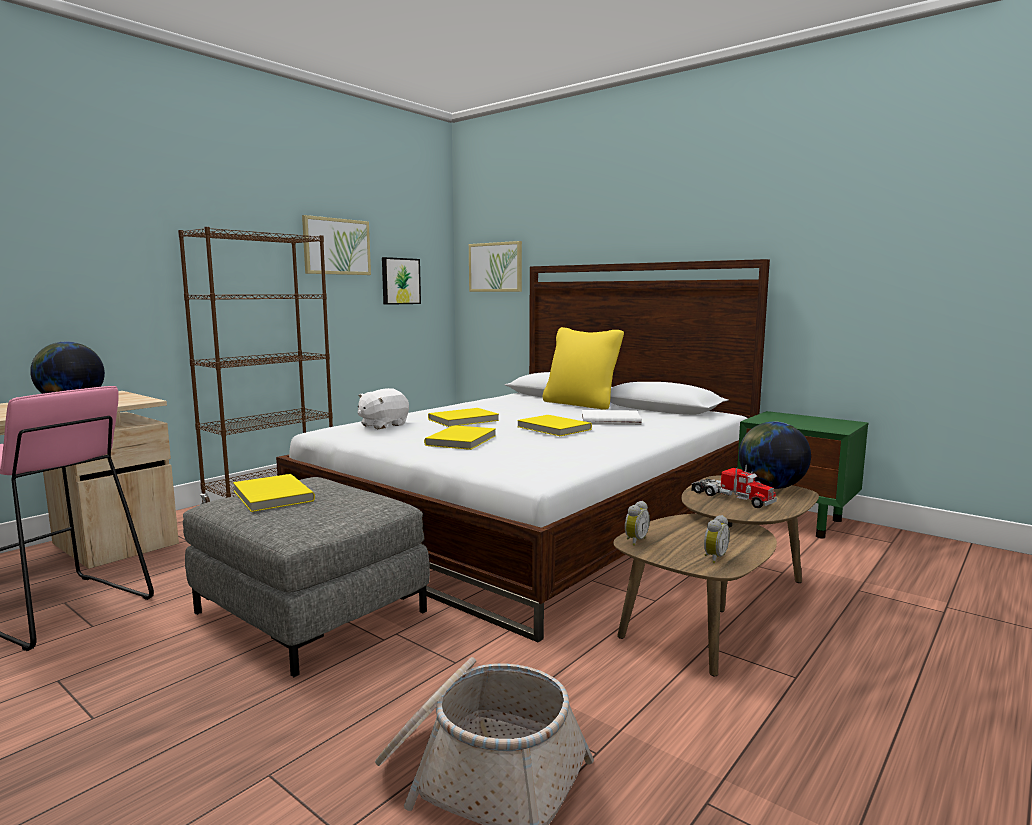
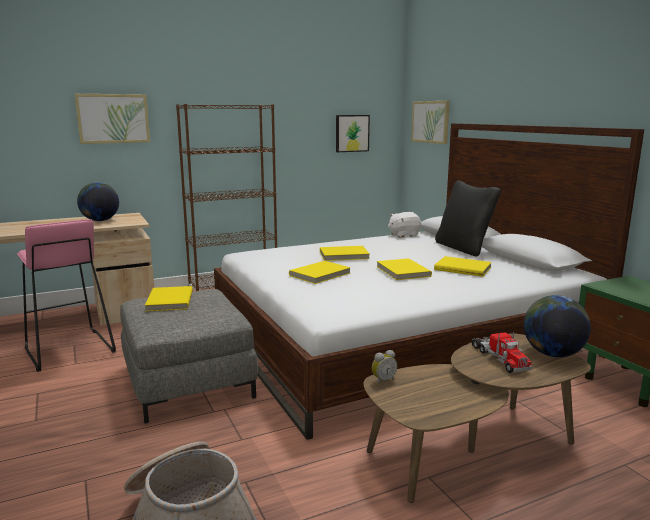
camera: 25 degrees right, 5 degrees up
picture [302,215,371,275] -> picture moved to [75,94,150,144]
white plush toy [358,388,409,429] -> white plush toy moved to [388,212,421,238]
yellow pillow [543,327,624,410] -> black pillow [435,180,501,256]
white book [582,410,642,425] -> yellow book [434,256,492,277]
alarm clock [704,515,730,563] -> none

